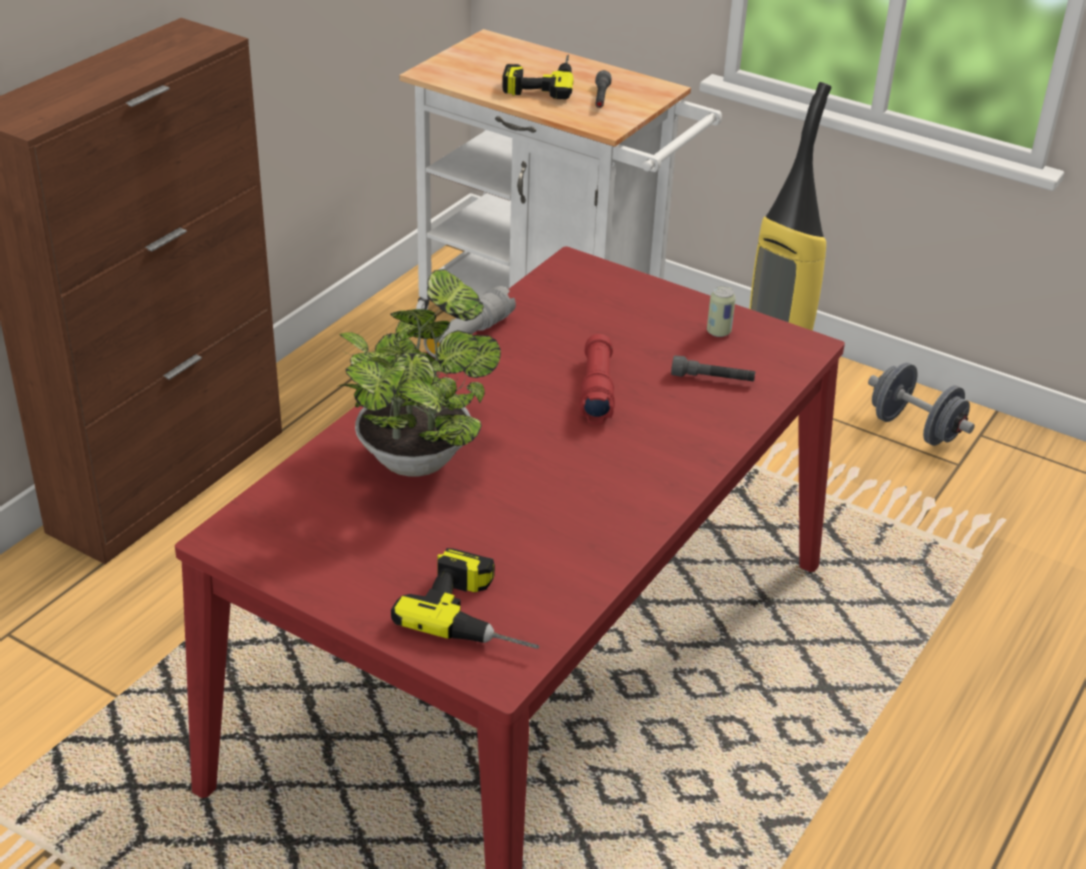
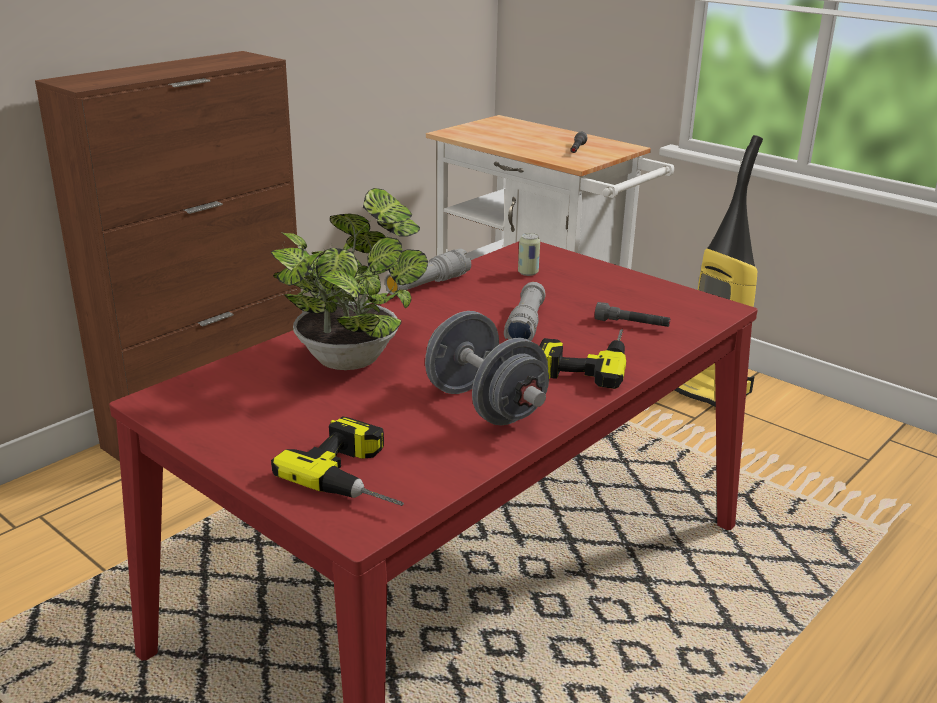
camera: 10 degrees right, 10 degrees down
power drill [502,55,574,99] -> power drill moved to [540,329,626,389]
red flashlight [580,334,615,425] -> grey flashlight [504,282,546,341]
can [707,286,736,337] -> can moved to [518,233,540,276]
grey dumbbell [868,362,975,446] -> grey dumbbell moved to [425,311,549,425]

